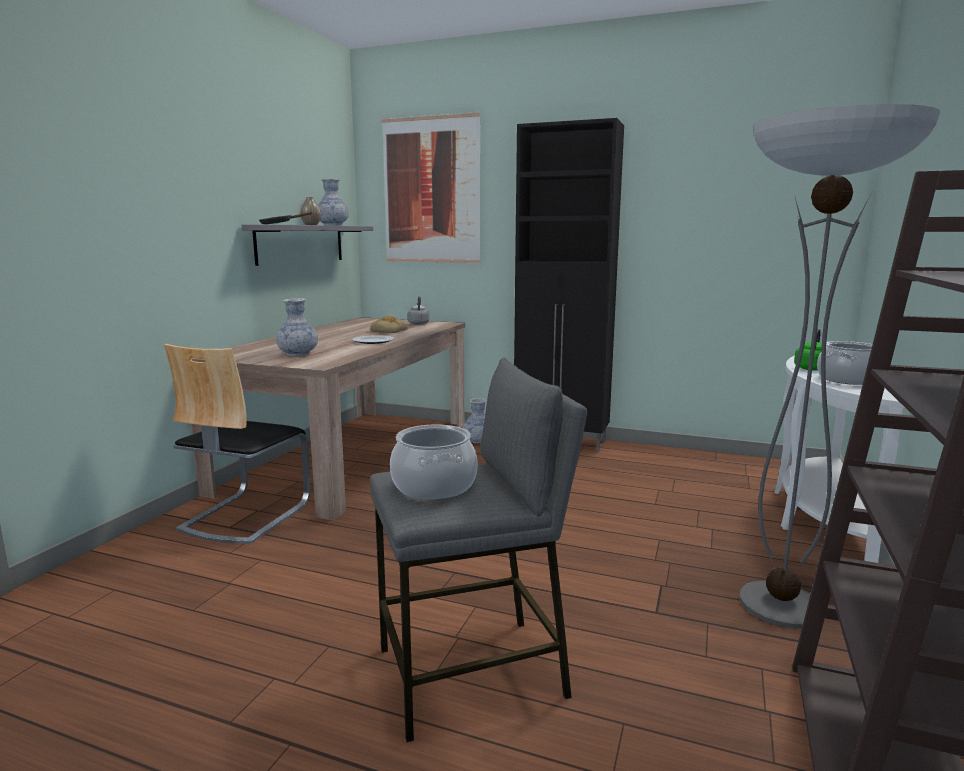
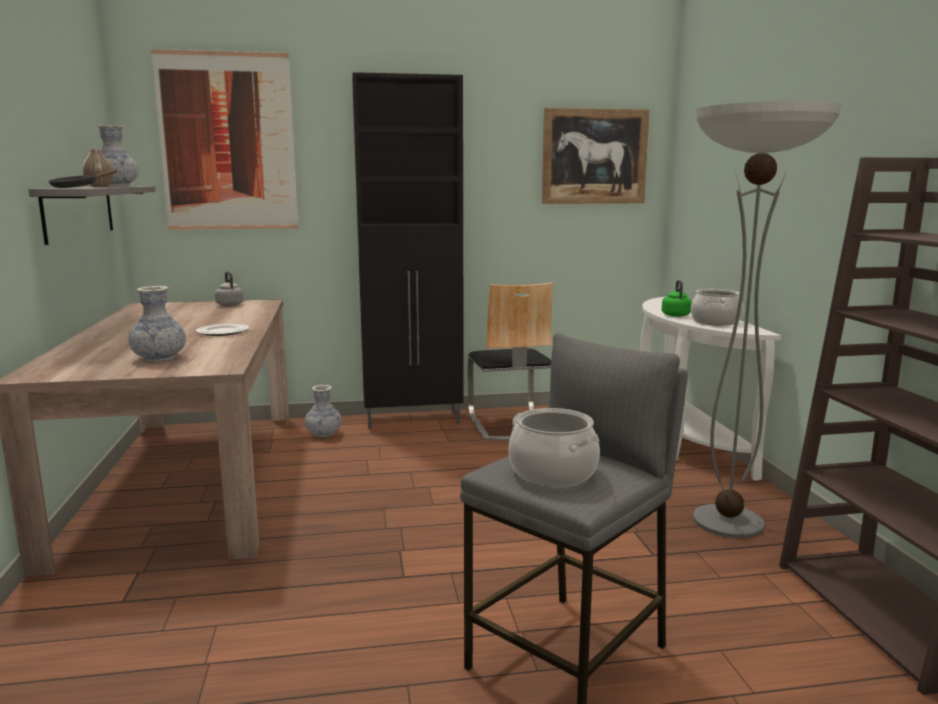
camera: 30 degrees left, 0 degrees up
chair [164,344,311,544] -> chair moved to [468,282,553,441]
bread [370,316,408,333] -> none
none -> picture [542,108,649,204]

